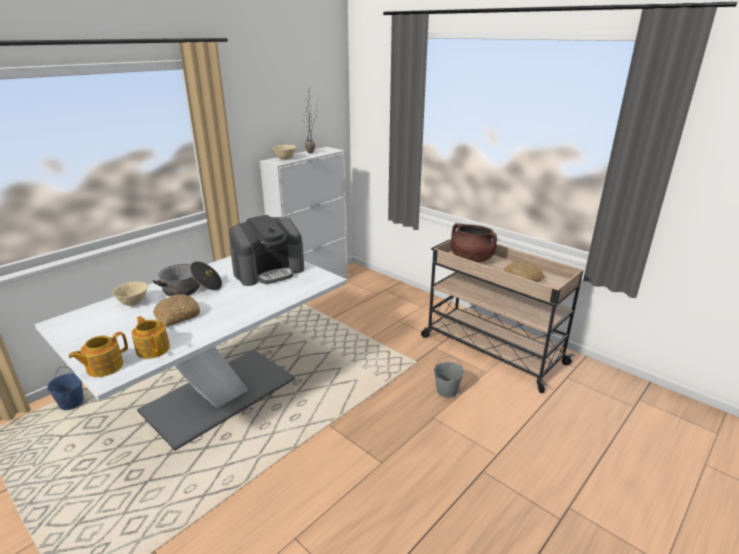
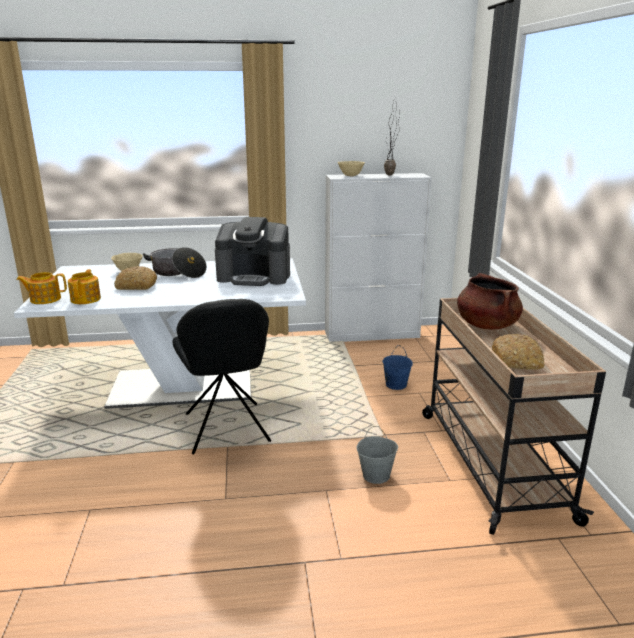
camera: 40 degrees right, 5 degrees down
blue bucket [47,367,84,410] -> blue bucket moved to [383,345,413,390]
none -> black chair [172,299,271,455]

